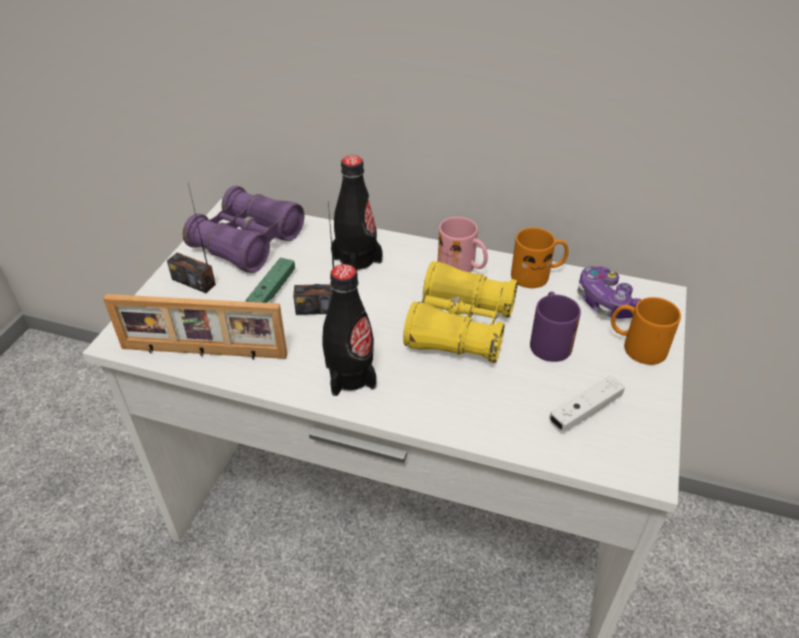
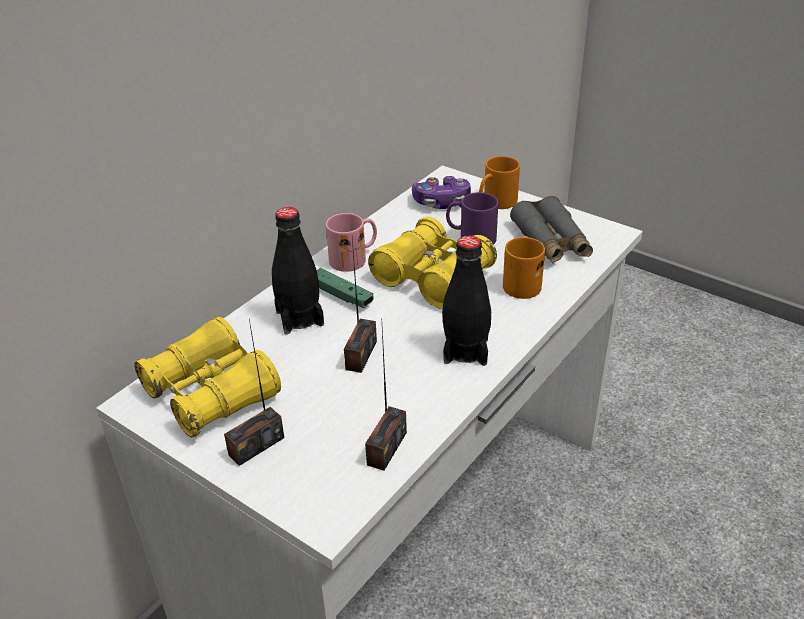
camera: 70 degrees left, 5 degrees down
picture frame [103,294,287,360] -> radio [365,329,407,471]
purple binoculars [183,186,305,273] -> yellow binoculars [134,317,281,437]
green game controller [246,258,295,303] -> green game controller moved to [317,268,374,308]
orange mug [511,227,569,288] -> orange mug moved to [503,236,545,299]
white game controller [549,376,625,431] -> grey binoculars [510,196,593,263]

